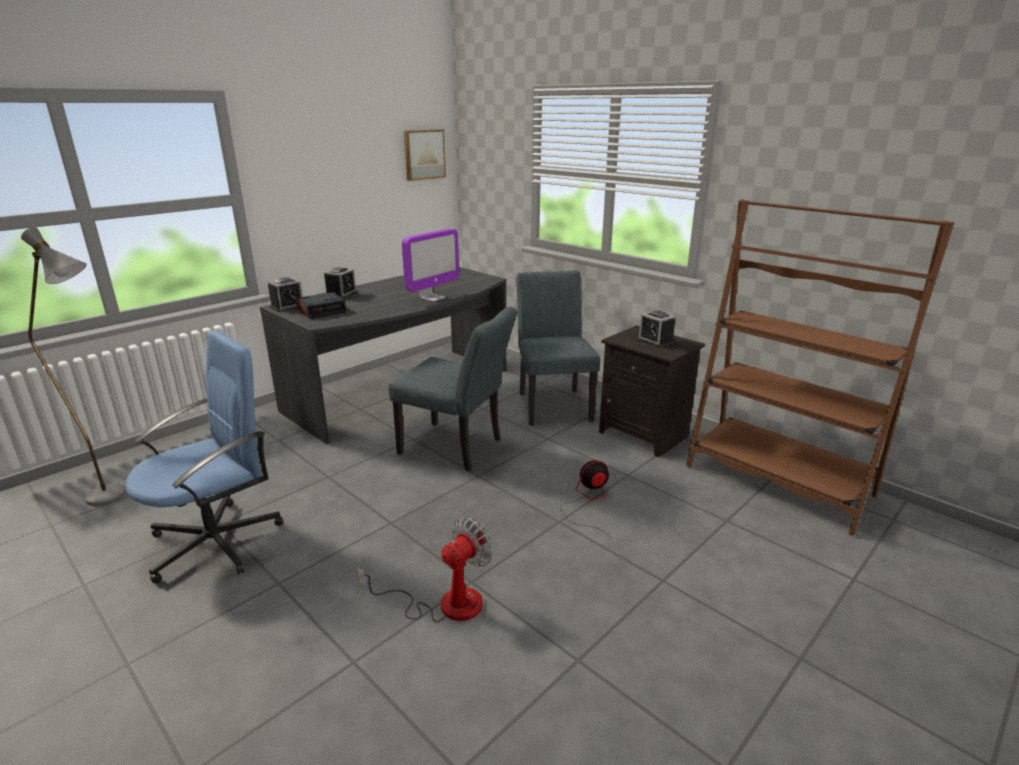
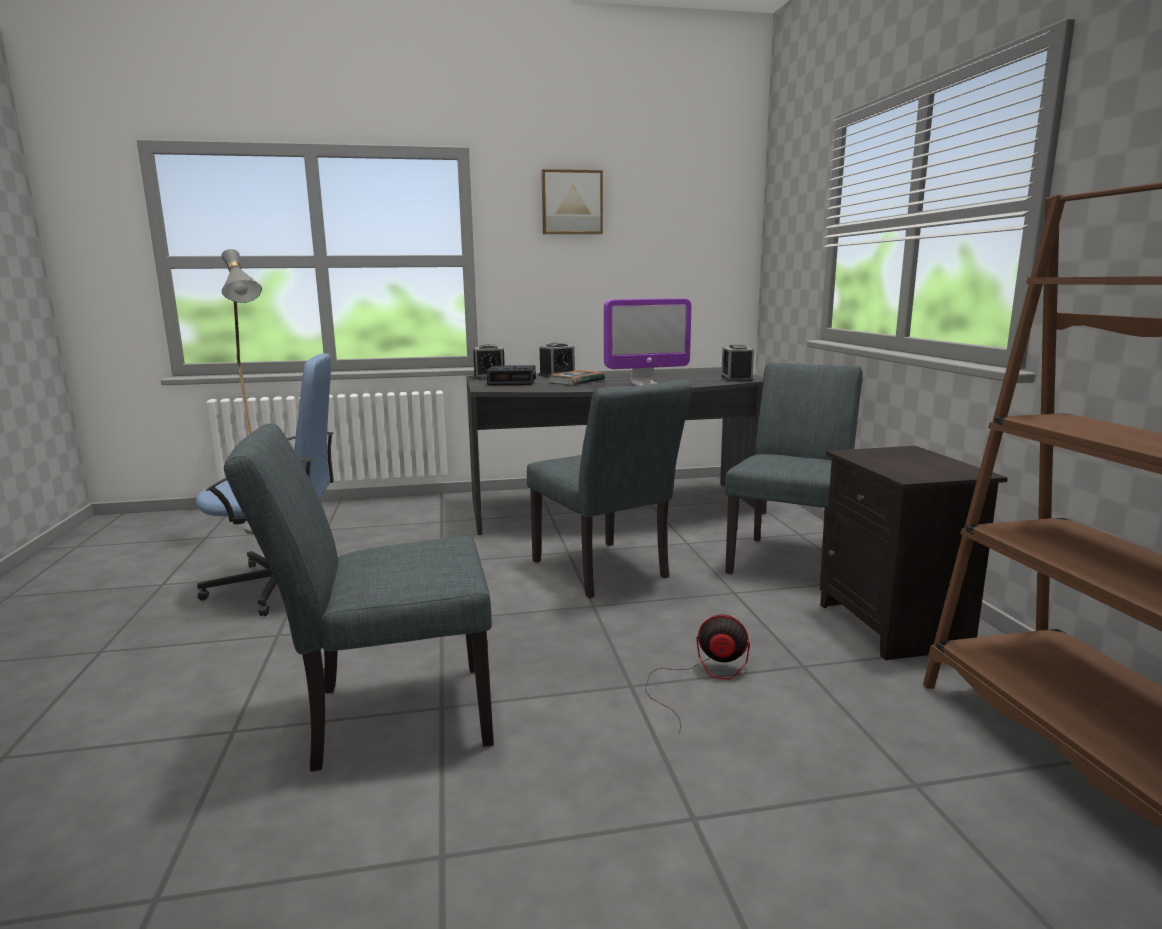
camera: 35 degrees right, 10 degrees down
fan [357,517,493,623] -> grey chair [224,423,494,772]
picture [404,129,446,181] -> picture moved to [541,169,603,234]
alarm clock [637,310,676,348] -> alarm clock moved to [721,345,754,381]
none -> book [548,370,605,385]

